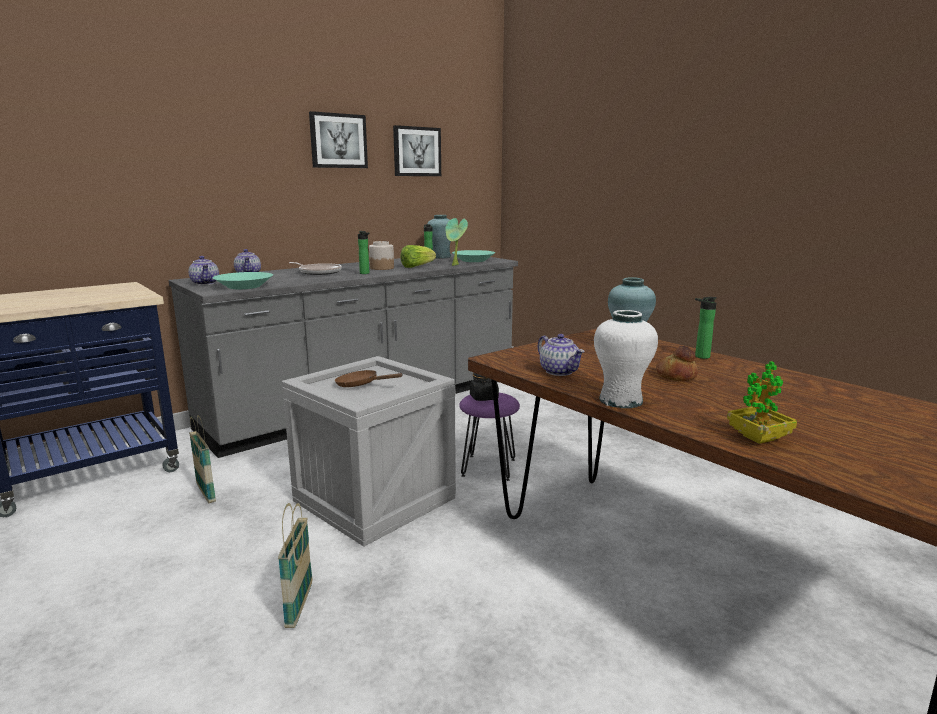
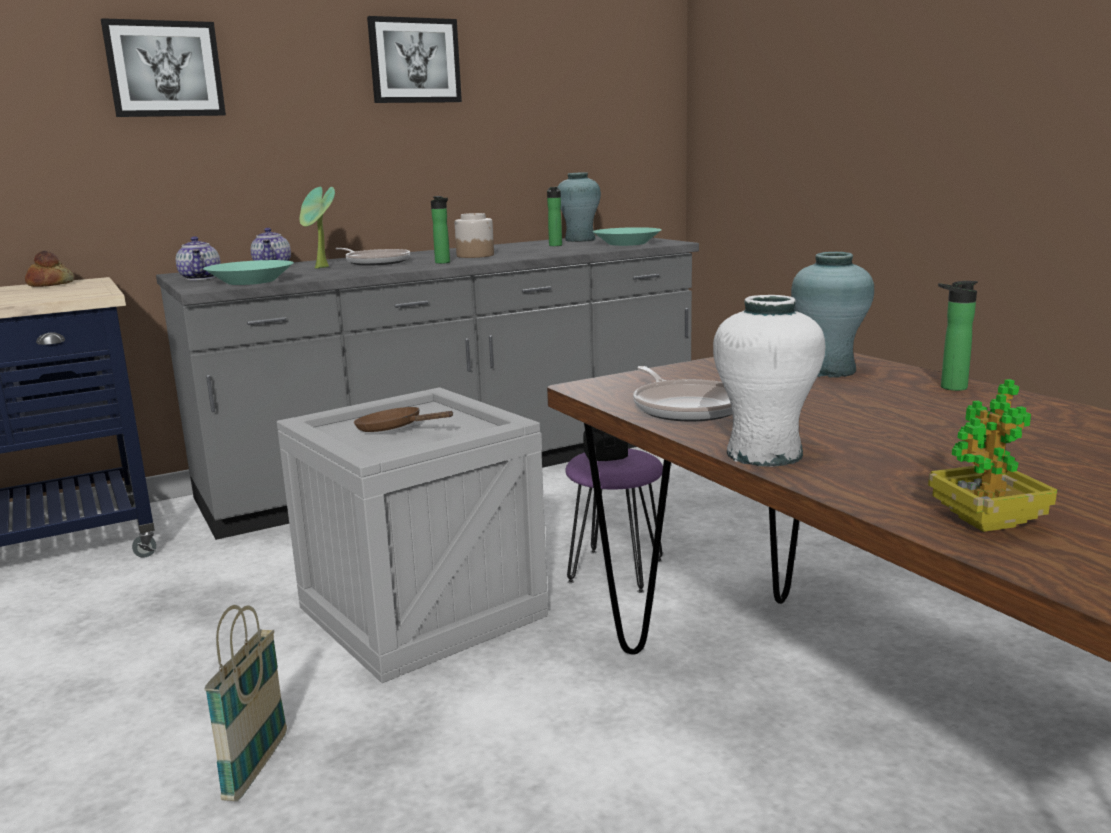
camera: 10 degrees right, 0 degrees up
basket [189,415,216,503] -> none
picture [393,125,441,176] -> picture moved to [101,18,226,117]
lettuce [400,245,436,268] -> none
potted plant [445,218,468,266] -> potted plant moved to [300,187,335,269]
teapot [538,334,585,376] -> frying pan [633,366,733,422]
bread [656,346,698,381] -> bread moved to [25,251,74,287]

